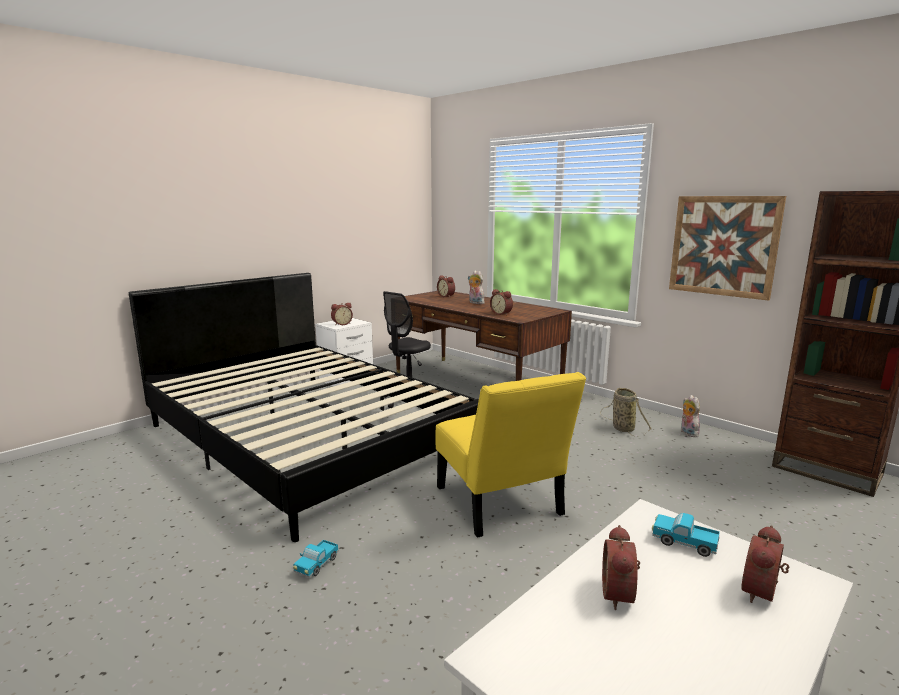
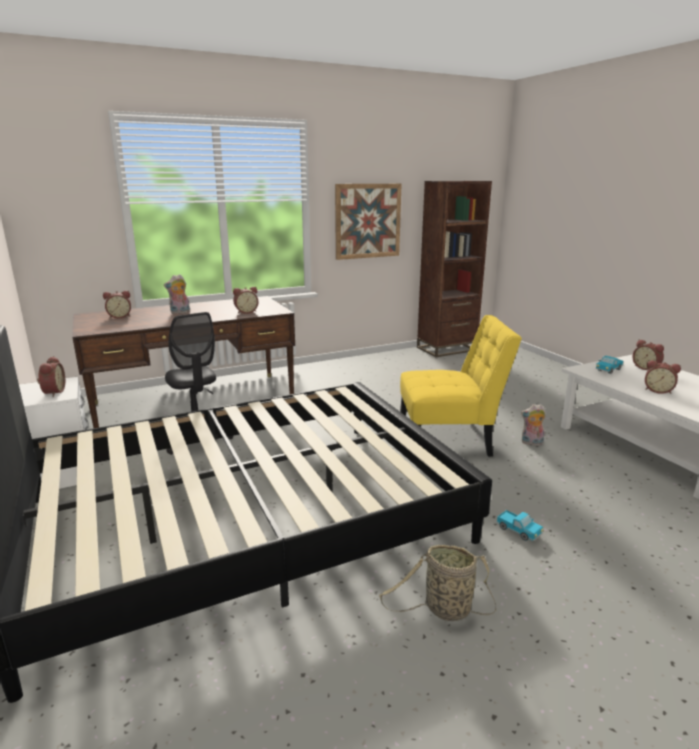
camera: 70 degrees left, 5 degrees up
basket [601,388,652,437] -> basket moved to [379,545,496,621]
plush toy [681,395,700,437] -> plush toy moved to [521,404,546,446]

